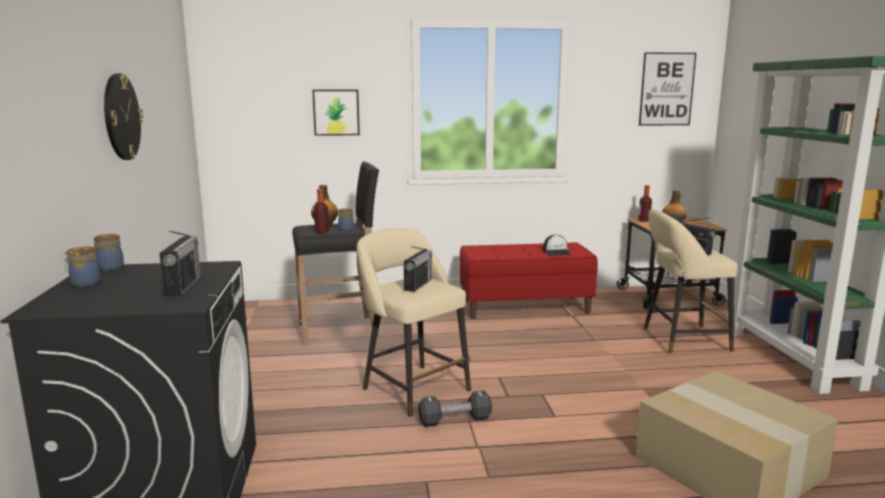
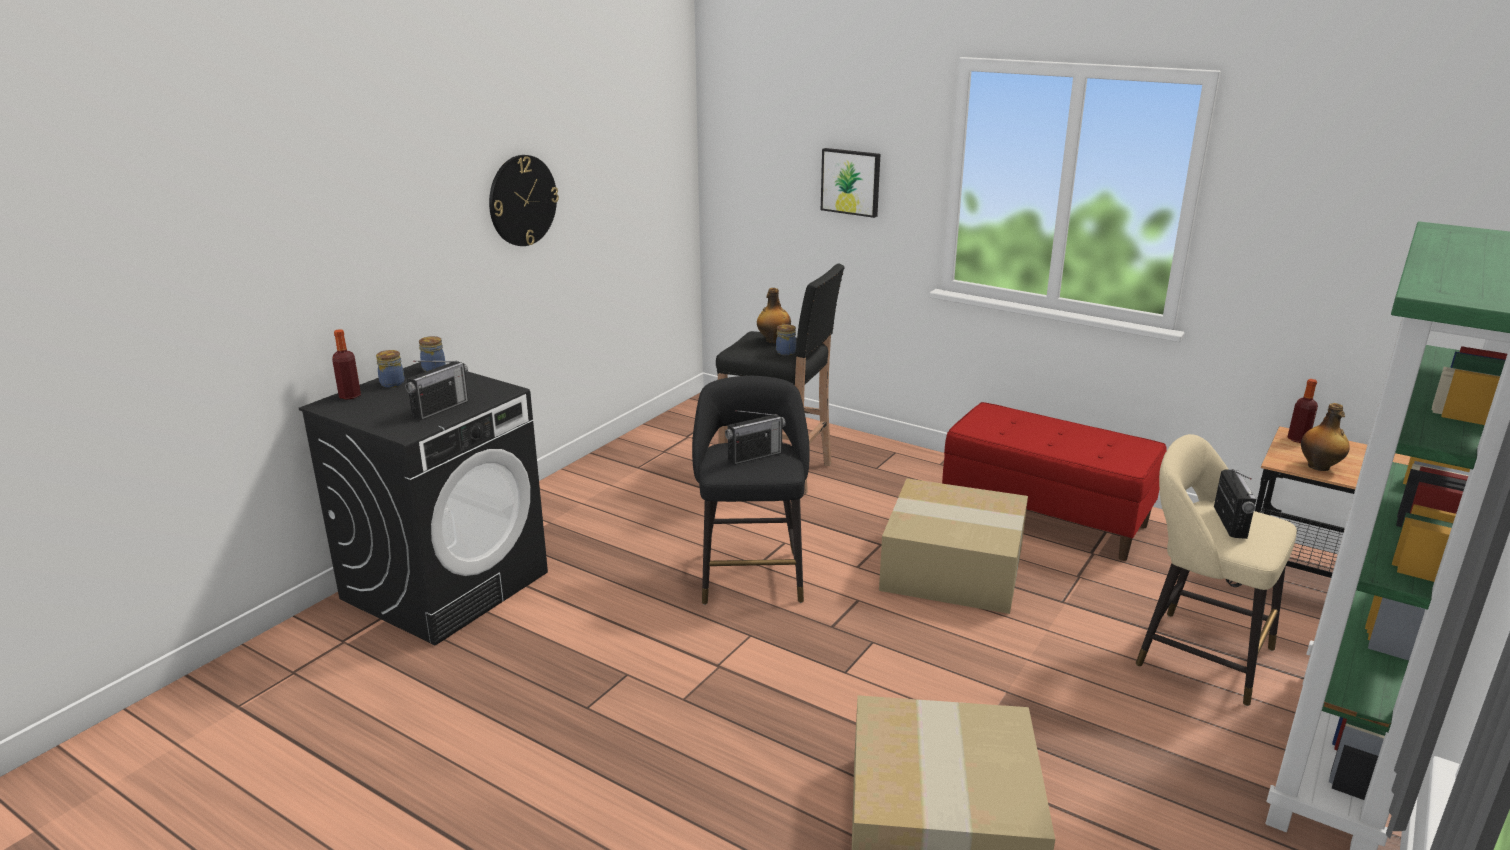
camera: 40 degrees right, 10 degrees up
bottle [314,189,329,234] -> bottle moved to [332,329,361,400]
beige stool [357,228,471,417] -> black stool [692,376,810,605]
black dumbbell [418,390,492,427] -> none
cap [543,234,572,256] -> none
picture [639,53,696,126] -> none
none -> cardboard box [879,478,1028,614]

